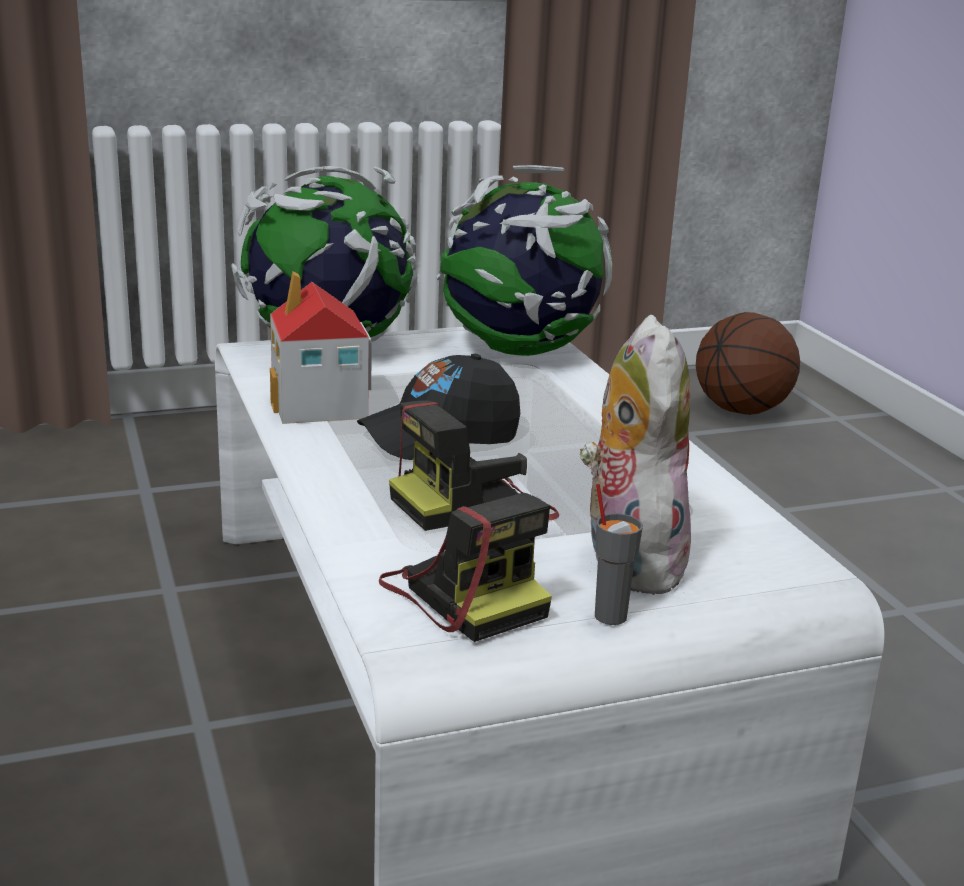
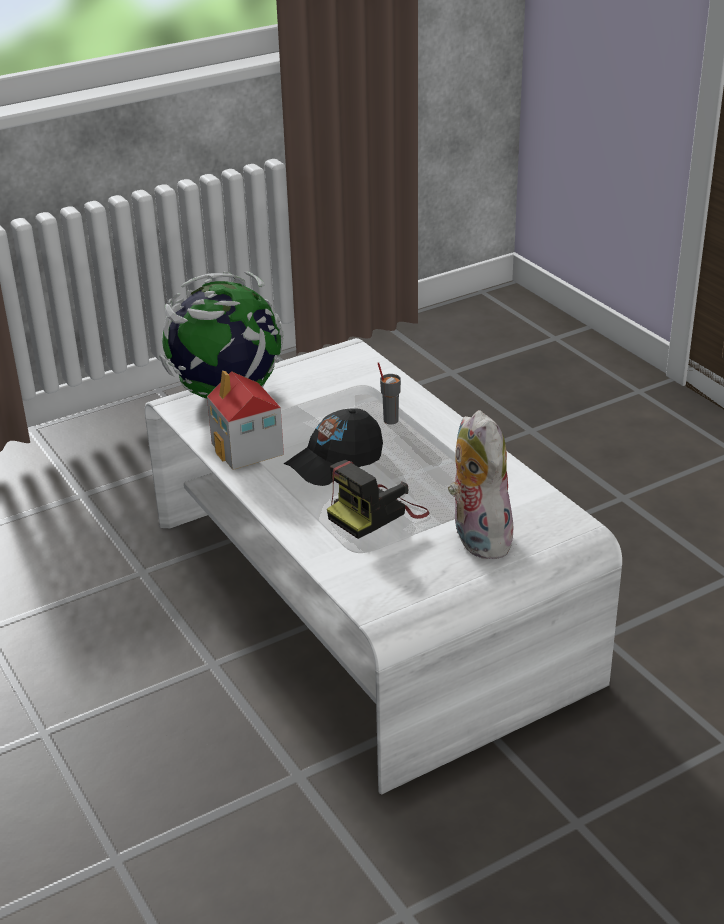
camera: 10 degrees left, 10 degrees up
camera [379,493,552,642] -> none
globe [436,165,612,356] -> none
grey cup [595,484,643,625] -> grey cup moved to [378,362,401,424]
basketball [696,312,800,415] -> none

